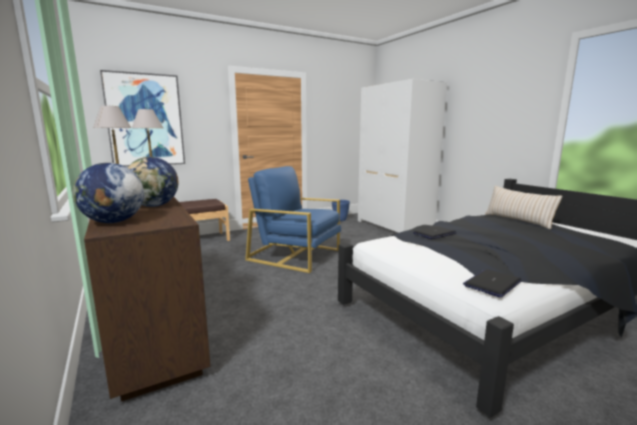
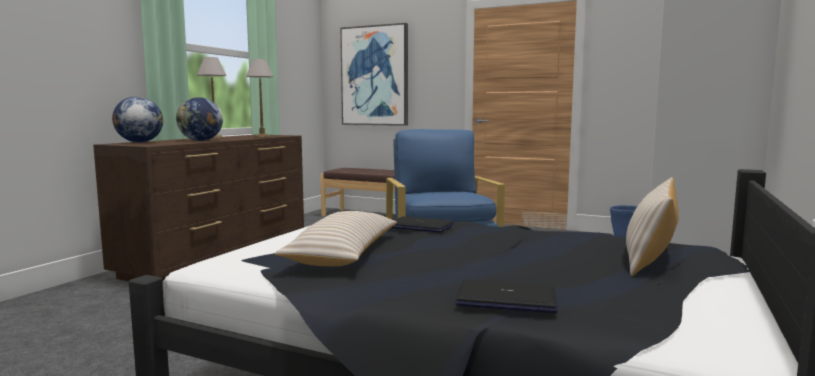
camera: 55 degrees right, 5 degrees down
laptop [463,269,522,297] -> laptop moved to [456,279,558,313]
none -> beige pillow [274,211,397,266]

